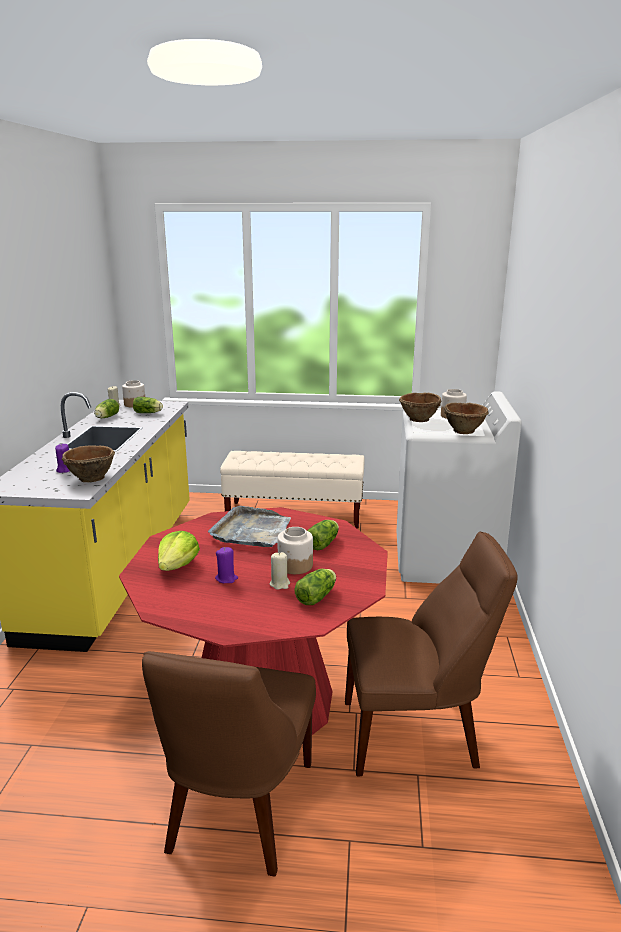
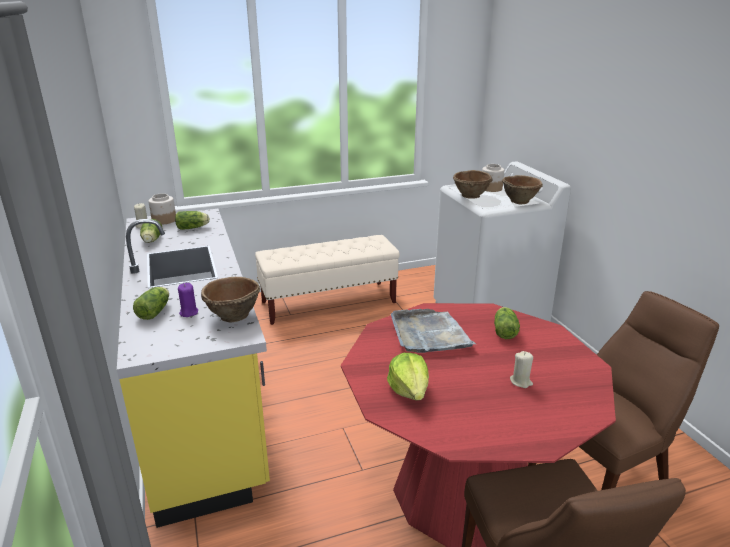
camera: 25 degrees left, 5 degrees up
purple candle [215,547,238,583] -> none
jar [277,527,313,574] -> none
lettuce [294,569,336,605] -> lettuce moved to [133,287,169,320]

